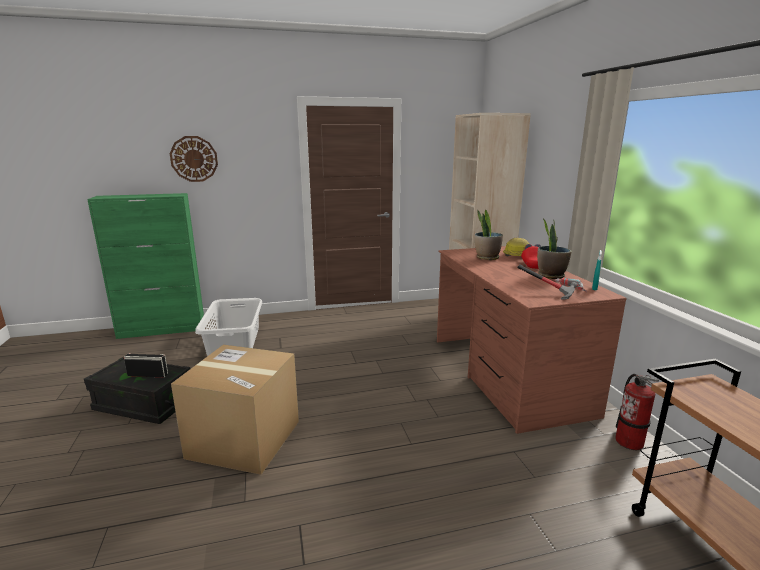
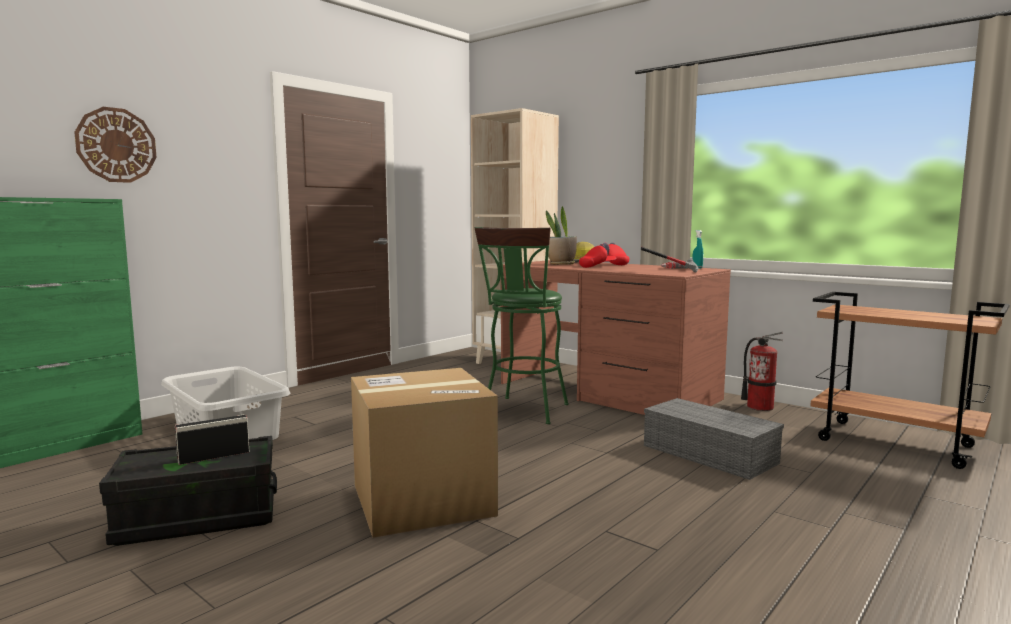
camera: 35 degrees left, 10 degrees down
potted plant [537,219,572,279] -> none
none -> green stool [475,227,569,424]
none -> red cap [579,244,616,268]
none -> grey storage box [644,398,784,480]

